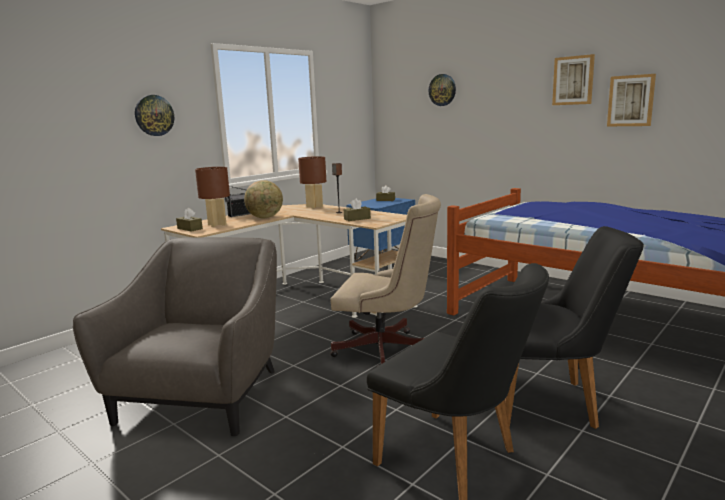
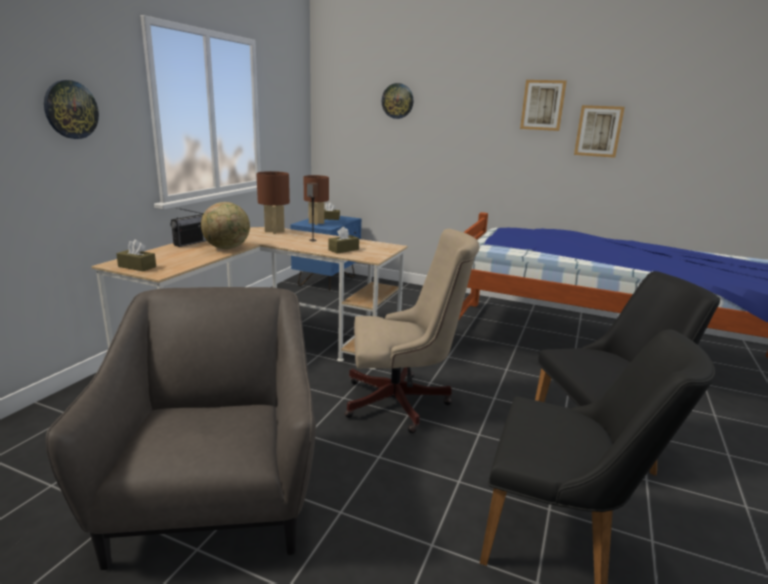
camera: 20 degrees left, 5 degrees up
brown table lamp [195,167,230,227] -> brown table lamp moved to [304,175,329,225]

